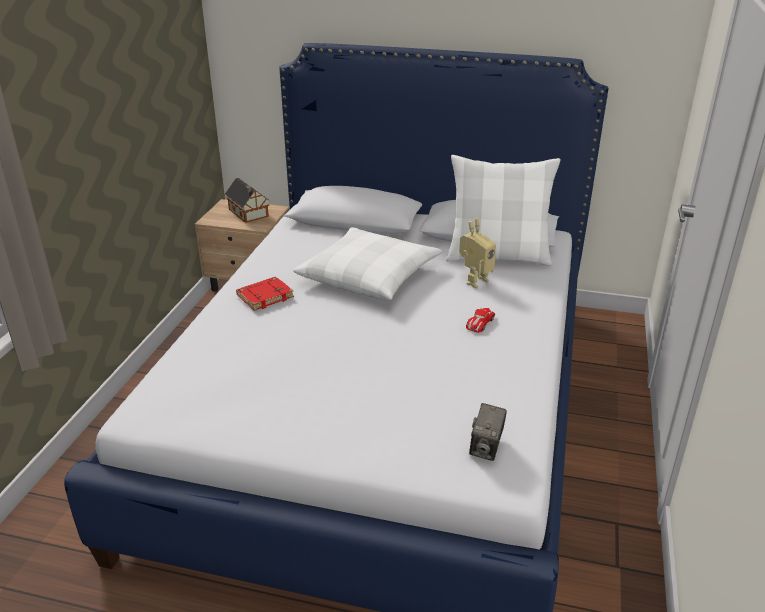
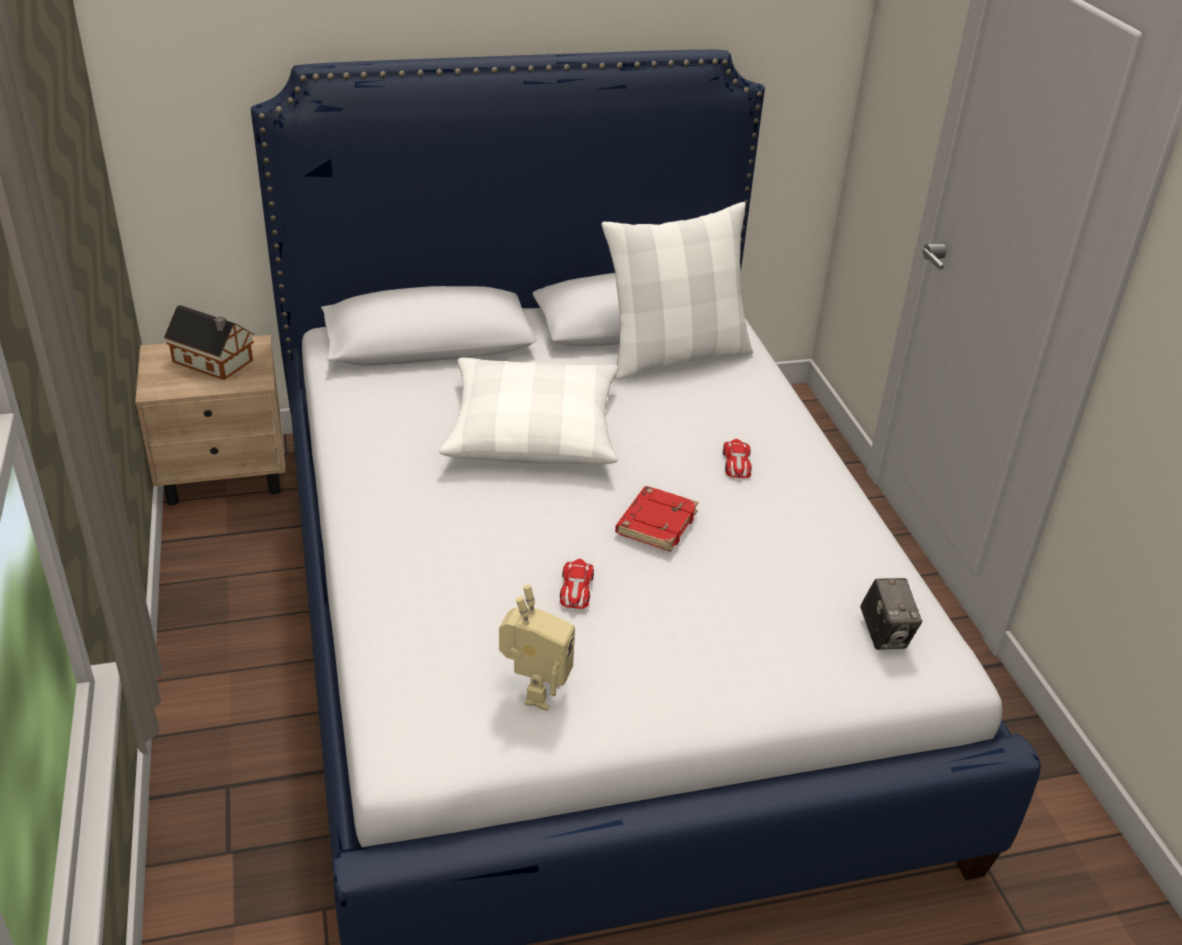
camera: 30 degrees left, 5 degrees up
red book [236,277,294,311] -> red book moved to [615,486,698,552]
toy robot [459,219,496,288] -> toy robot moved to [499,585,575,711]
none -> toy car [560,559,594,609]

